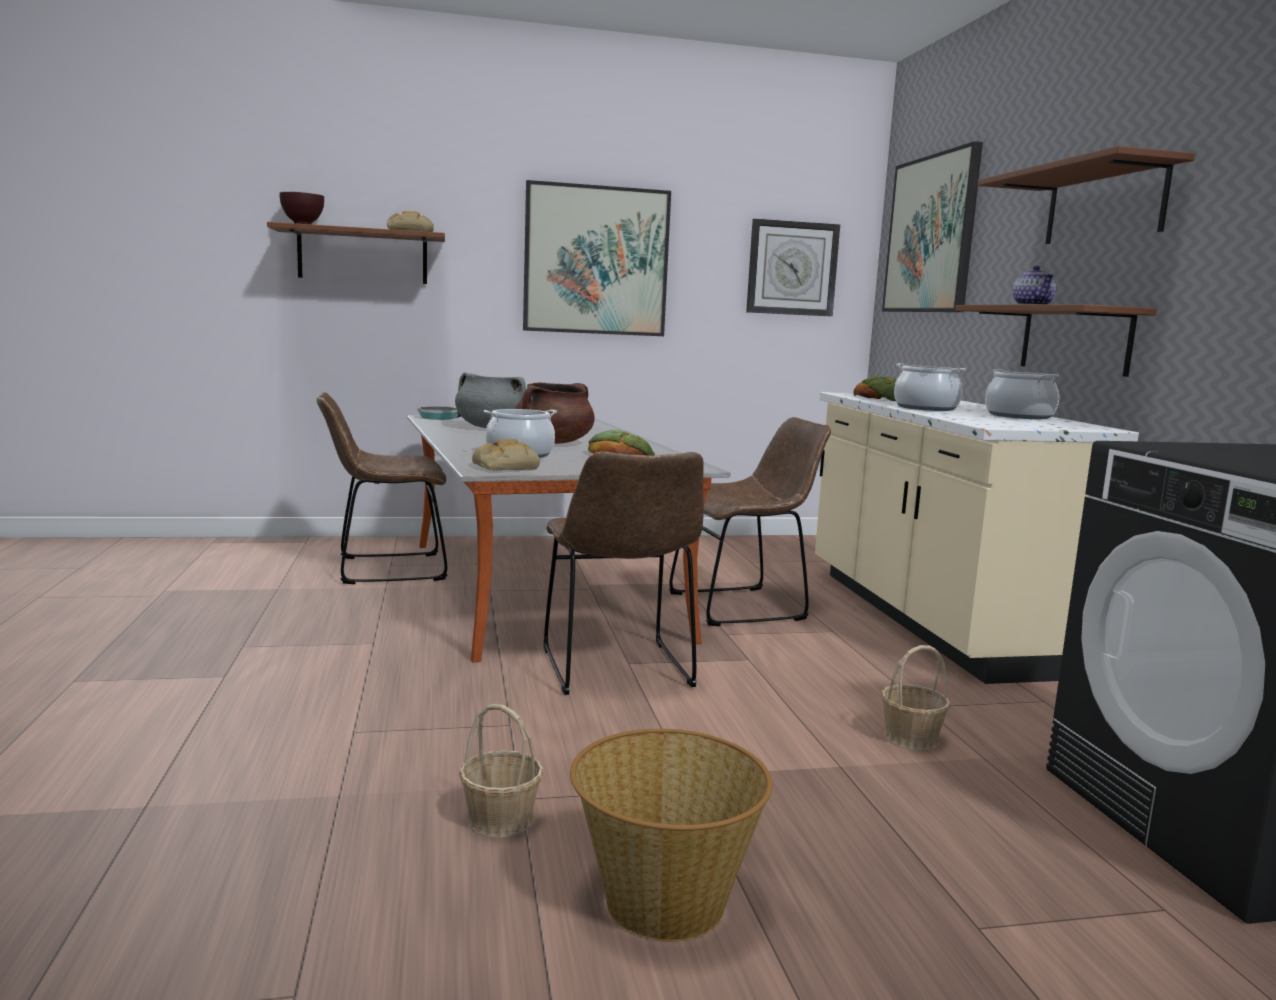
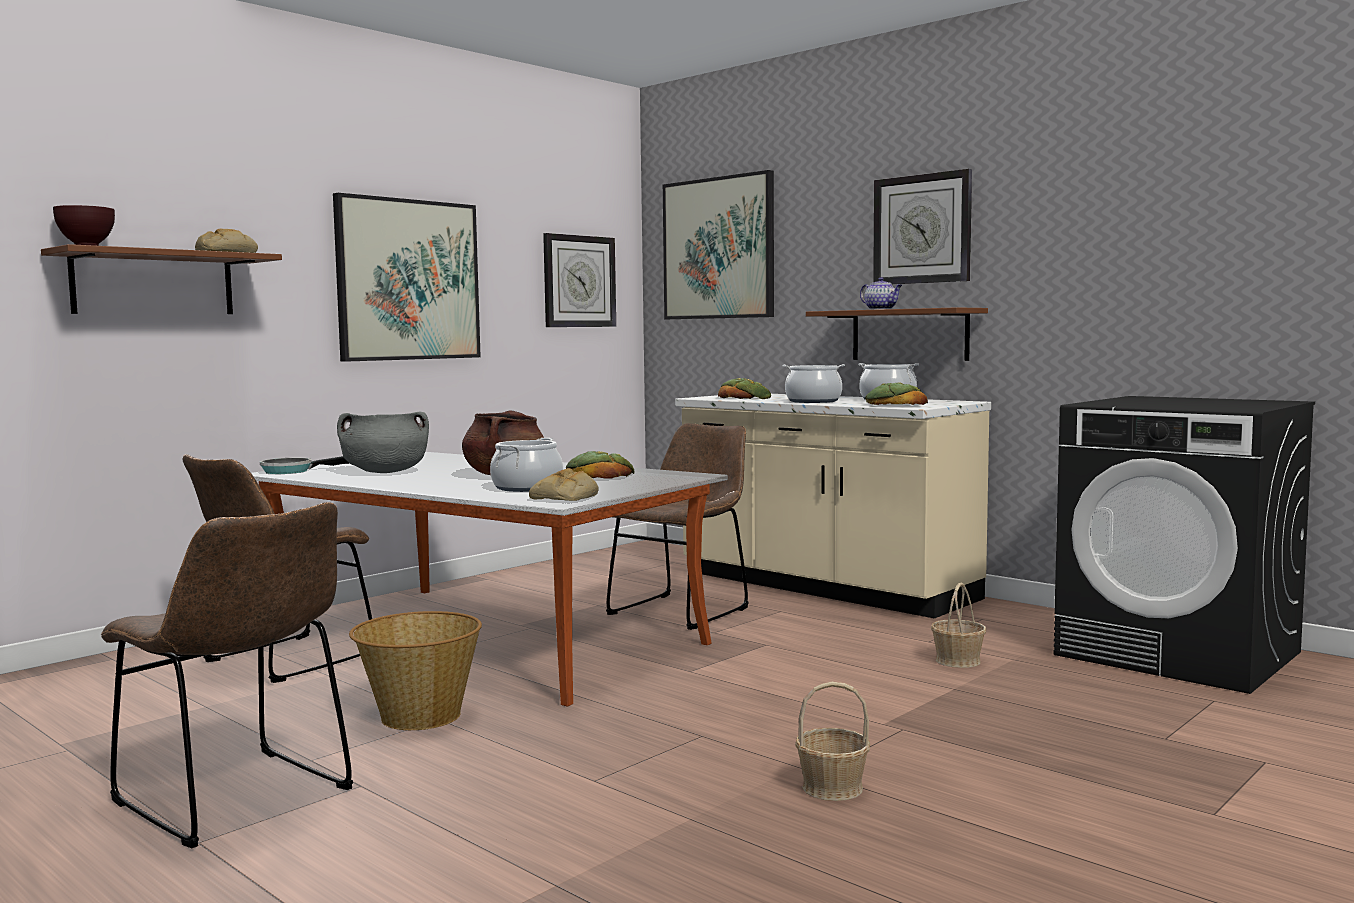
camera: 35 degrees left, 5 degrees down
brown chair [544,451,704,695] -> brown chair moved to [101,502,353,848]
basket [570,729,773,942] -> basket moved to [349,611,482,730]
brown shelf [977,146,1195,244] -> wall clock [873,169,972,284]
none -> bread [865,382,928,405]

